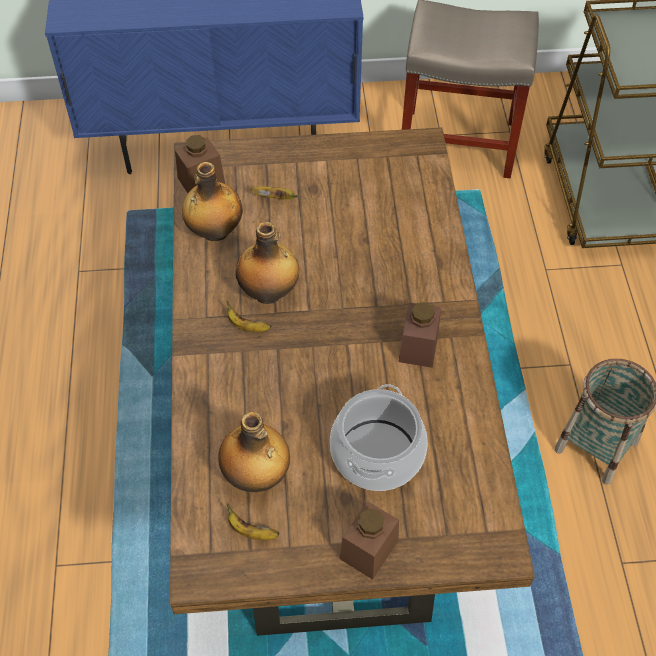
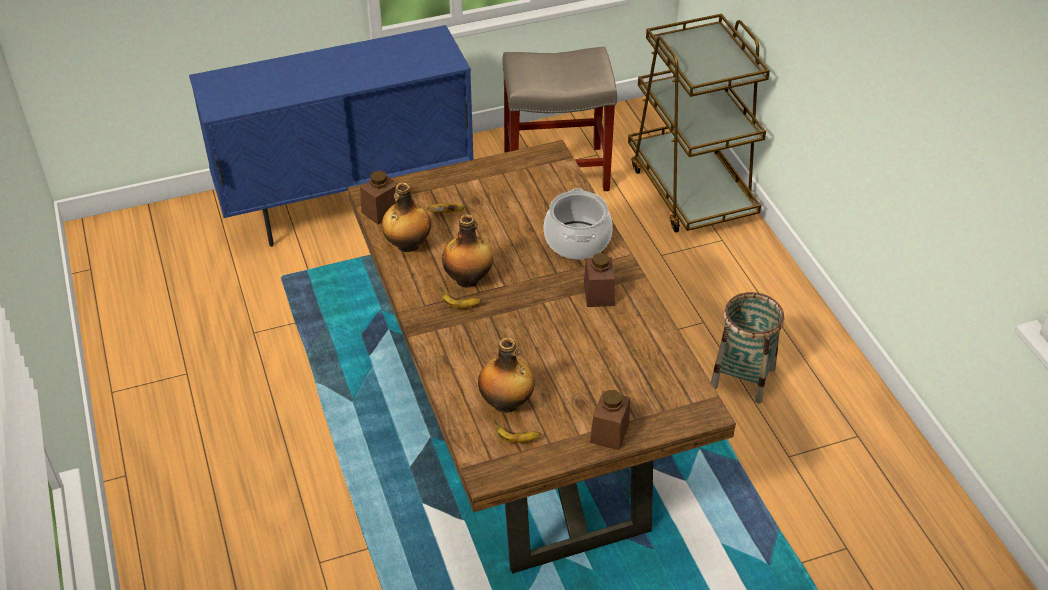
camera: 15 degrees left, 10 degrees down
cooking pot [330,384,428,491] -> cooking pot moved to [544,188,613,260]

